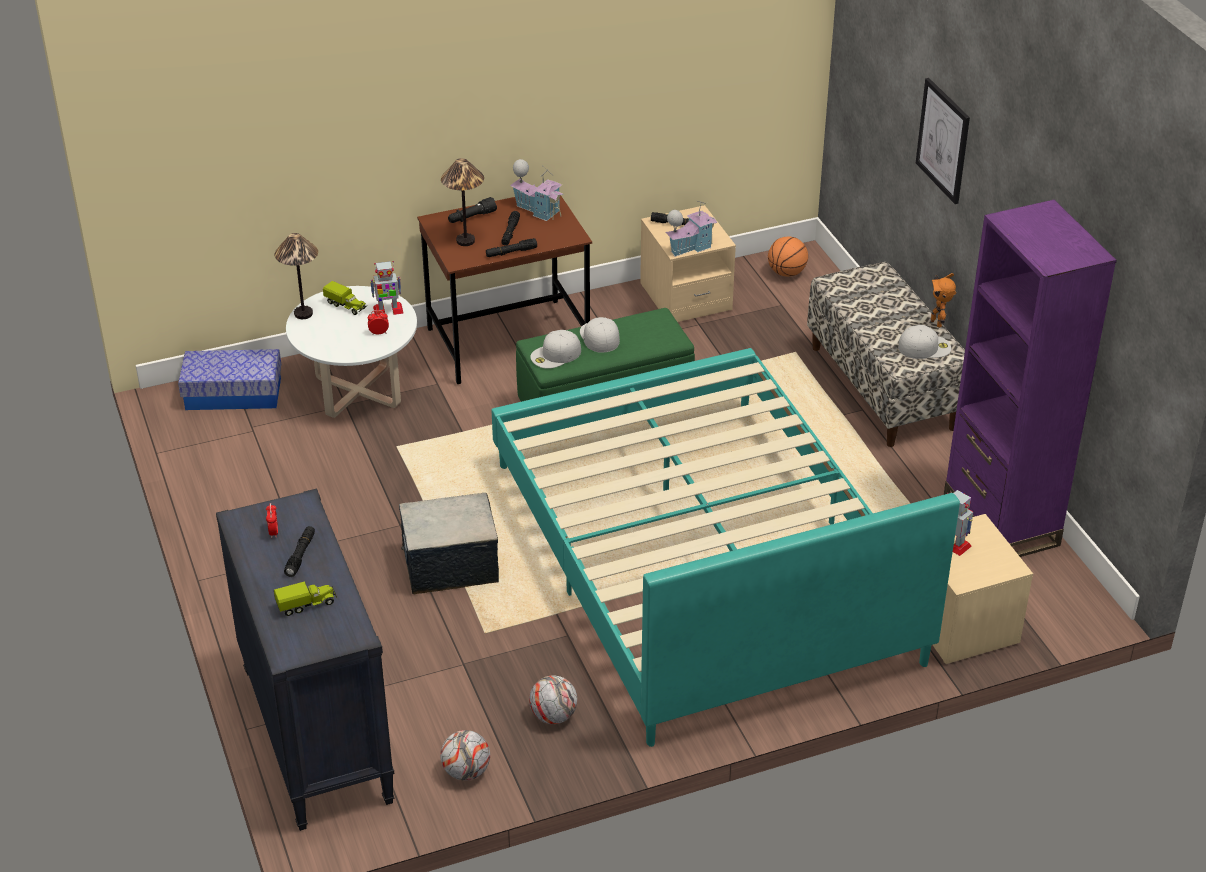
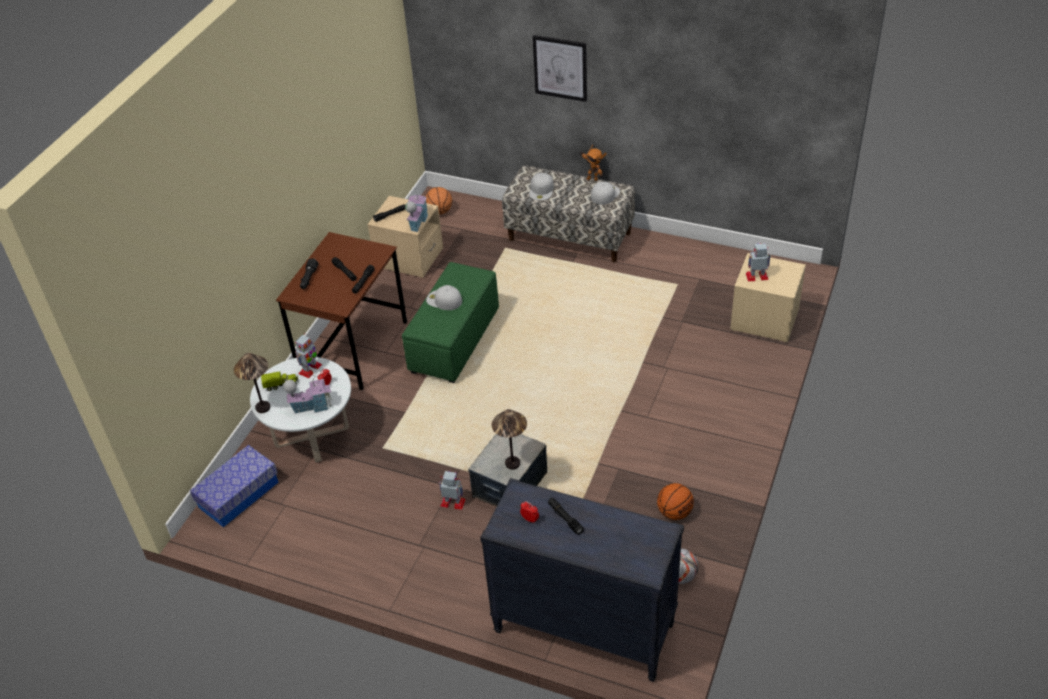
camera: 45 degrees left, 5 degrees up
toy truck [274,581,337,616] -> none
table lamp [441,158,484,246] -> table lamp moved to [492,409,527,470]
turquoise bed [491,348,960,747] -> none
toy house [510,159,564,221] -> toy house moved to [283,375,332,414]
football [529,675,577,724] -> basketball [657,483,694,520]
white cap [530,330,581,369] -> white cap moved to [529,173,554,200]
purple bookcase [944,200,1117,557] -> none
none -> toy robot [439,471,466,510]

